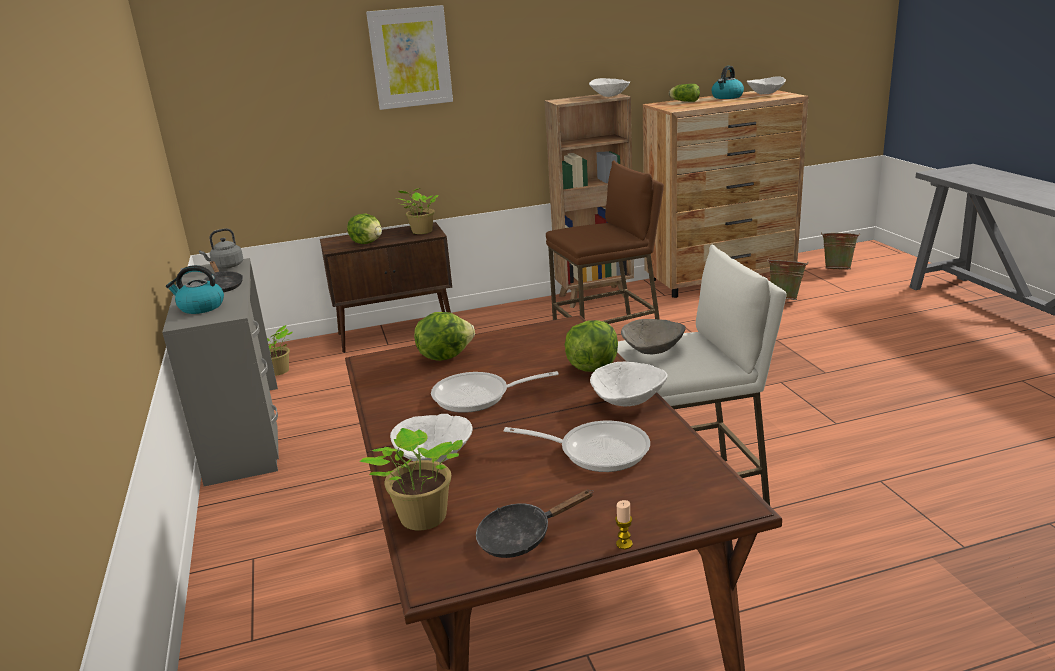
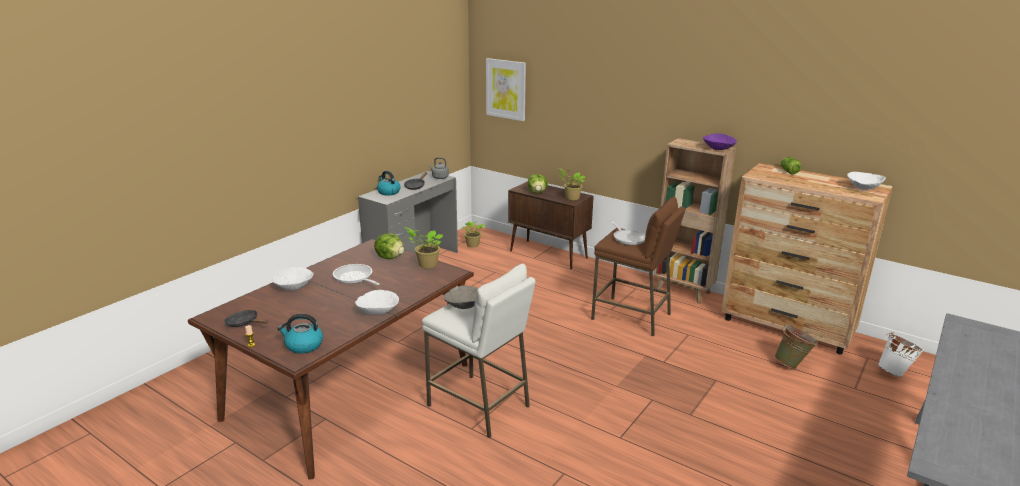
camera: 50 degrees right, 0 degrees up
potted plant [359,428,463,531] -> potted plant moved to [404,227,443,268]
picture [366,5,453,110] -> picture moved to [486,58,526,121]
frying pan [504,421,650,472] -> frying pan moved to [609,219,646,245]
lettuce [565,320,618,372] -> none
white bowl [589,78,630,97] -> purple bowl [703,133,737,150]
kettle [711,66,744,99] -> kettle moved to [277,314,323,354]
green bucket [821,232,860,269] -> white bucket [877,332,924,377]

